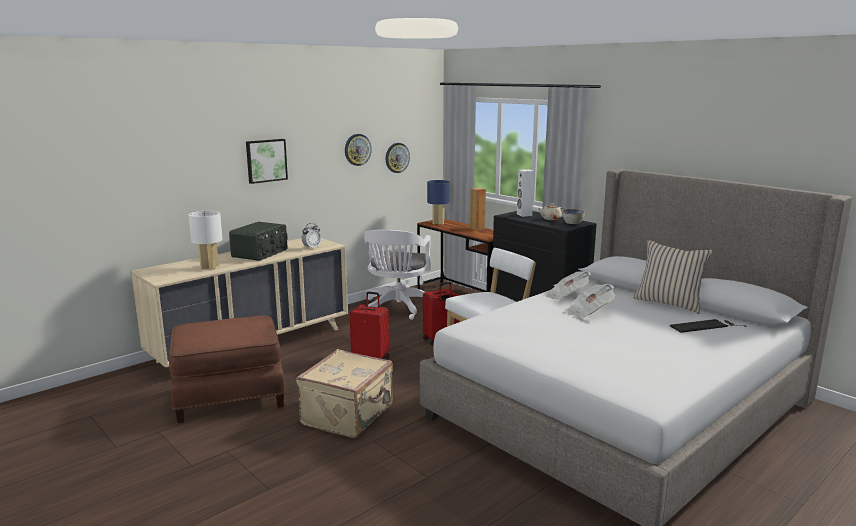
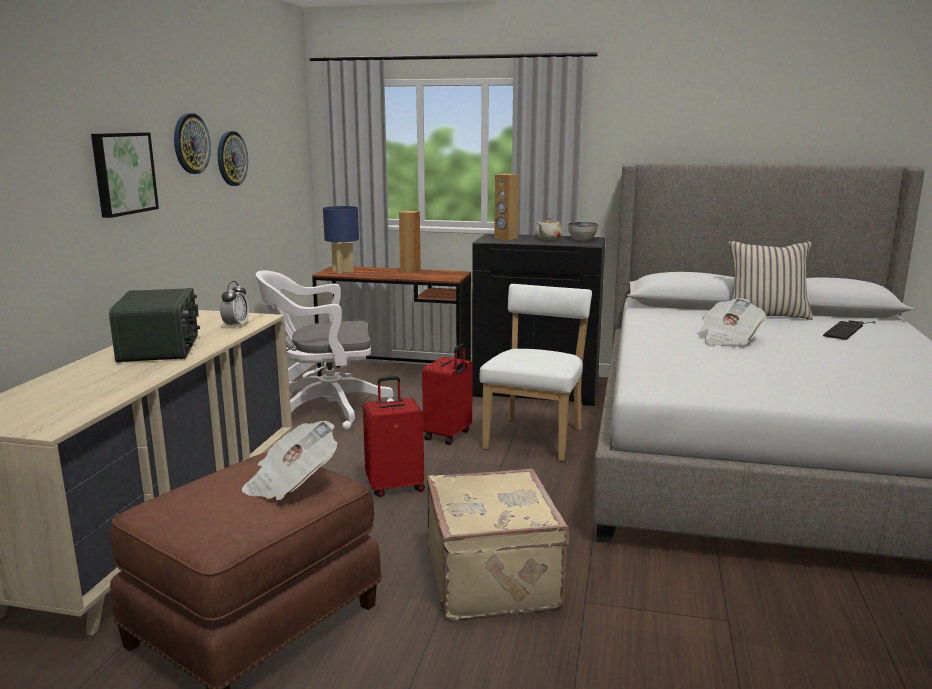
camera: 35 degrees left, 0 degrees up
white table lamp [188,211,223,270] -> none
white office chair [364,230,431,320] -> white office chair turned 105 degrees clockwise [256,270,394,430]
wall clock [386,143,410,173] -> wall clock moved to [174,113,211,174]
white speaker [517,169,534,217] -> brown speaker [494,174,519,240]
newspaper [544,271,591,300] -> newspaper moved to [242,421,337,500]

